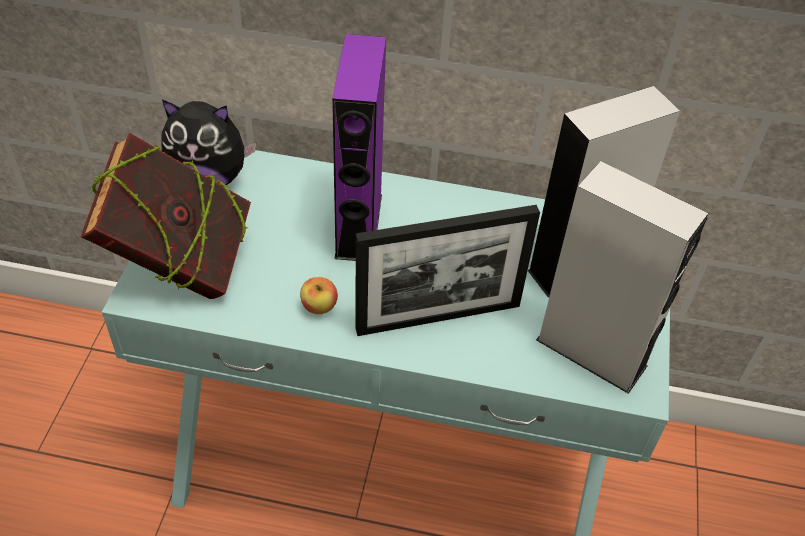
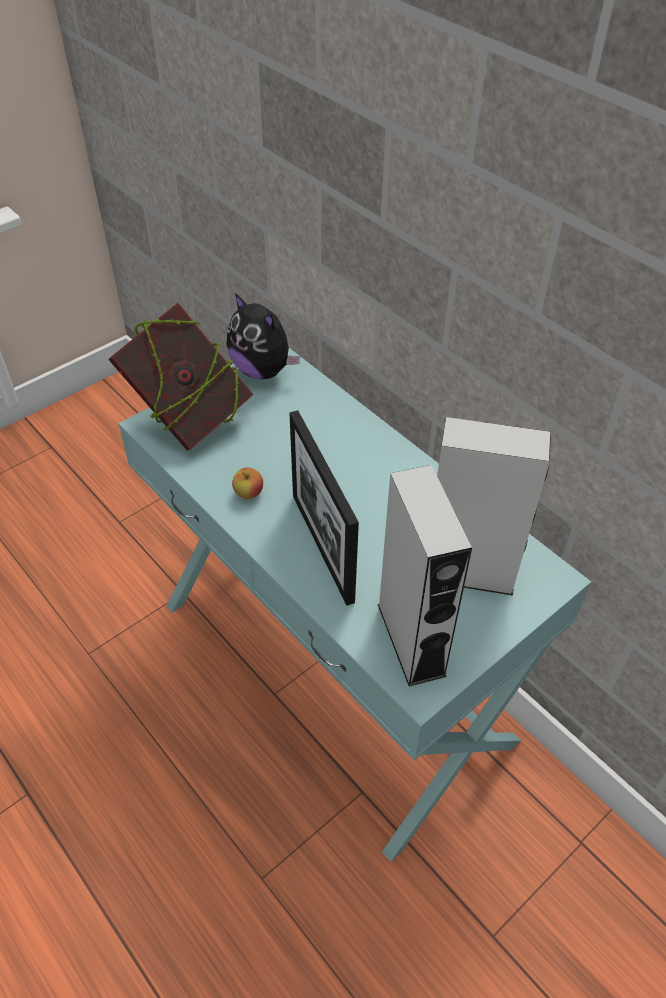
camera: 40 degrees right, 0 degrees up
purple speaker [332,34,386,261] -> none
picture frame [355,205,540,336] -> picture frame turned 45 degrees clockwise [289,410,359,606]

